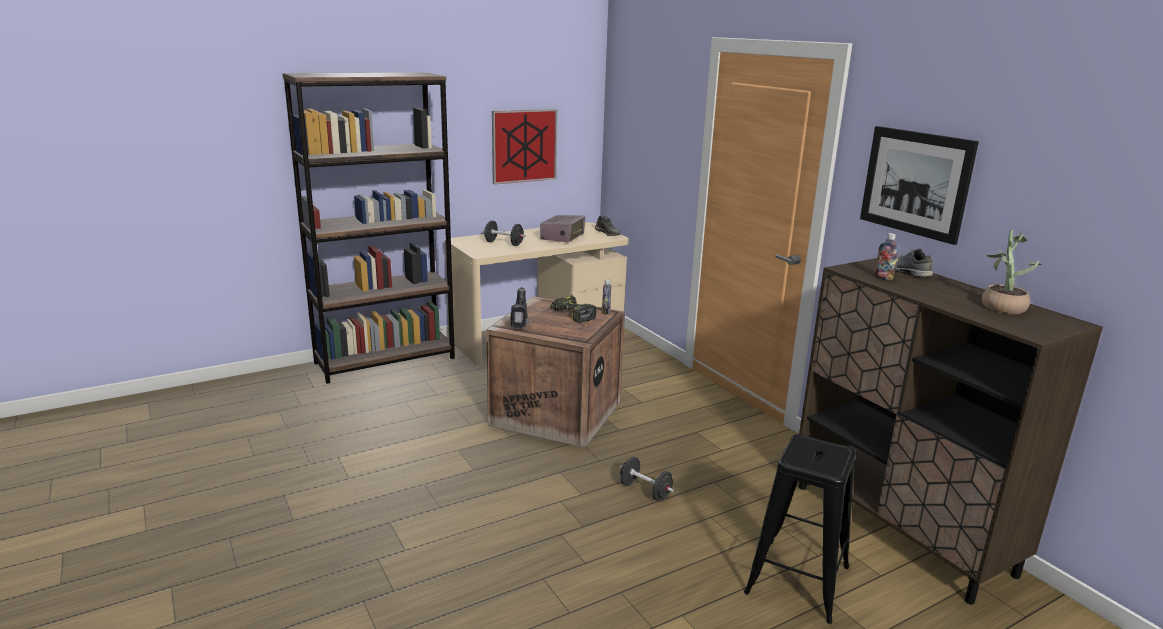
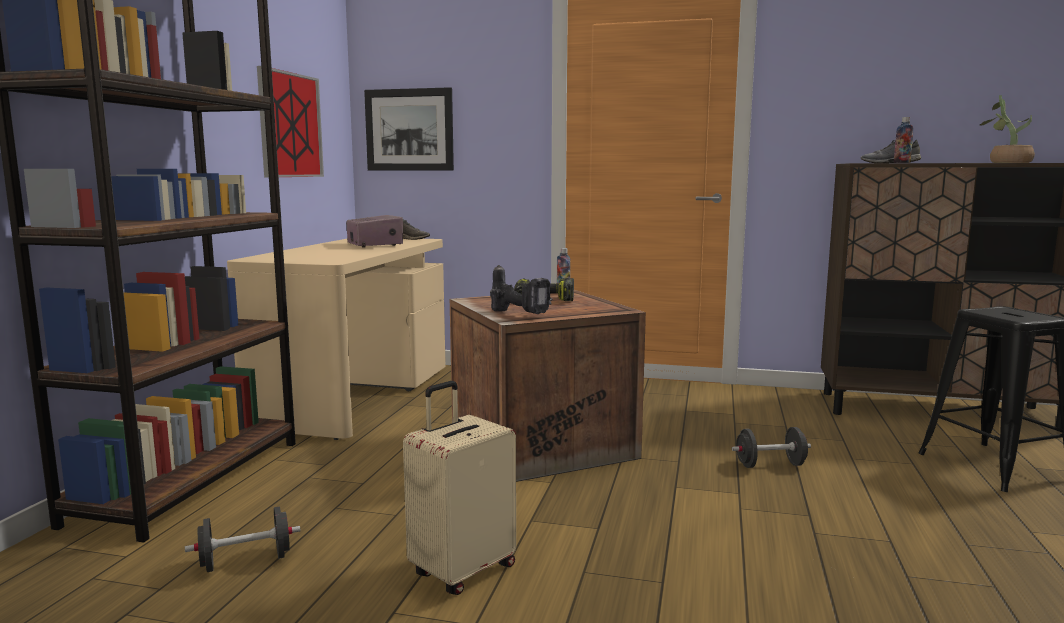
camera: 45 degrees left, 10 degrees down
black dumbbell [483,220,525,246] -> black dumbbell moved to [185,506,300,572]
picture [860,126,979,245] -> picture moved to [364,87,454,171]
none -> beige suitcase [403,381,516,595]

